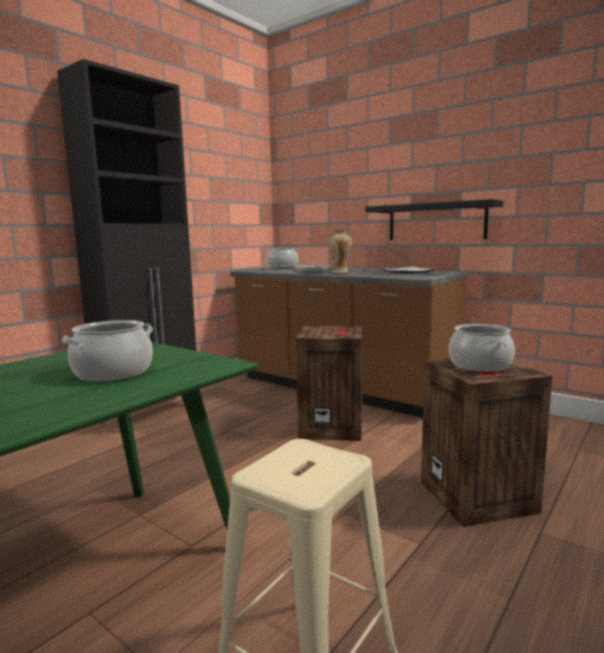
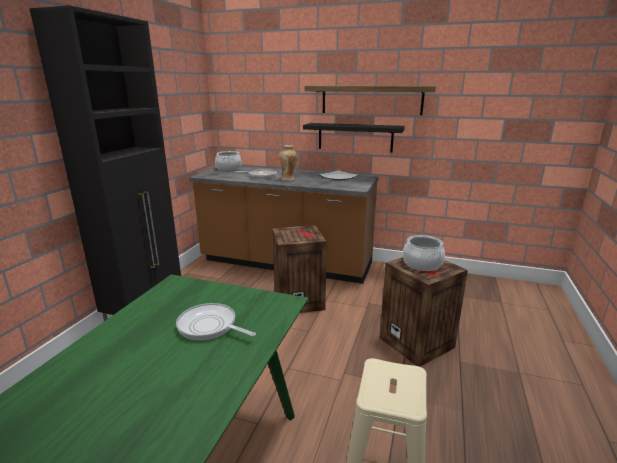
camera: 20 degrees left, 10 degrees up
cooking pot [62,320,153,382] -> frying pan [176,303,256,341]
none -> shelf [305,86,436,115]

